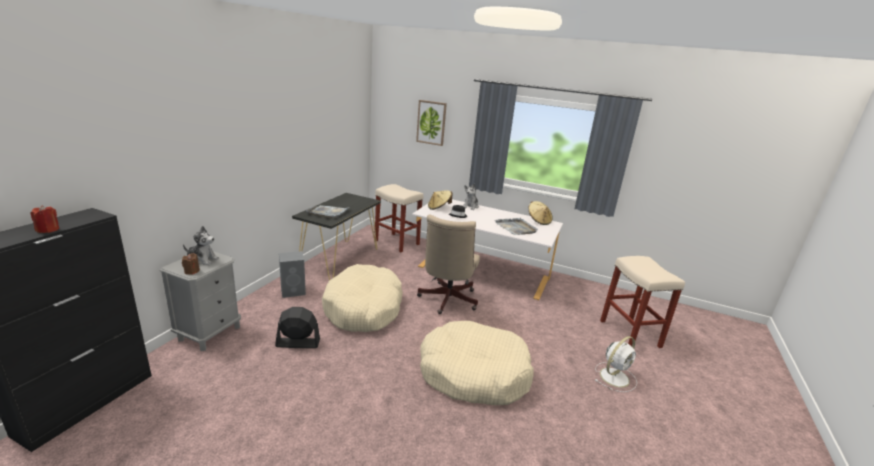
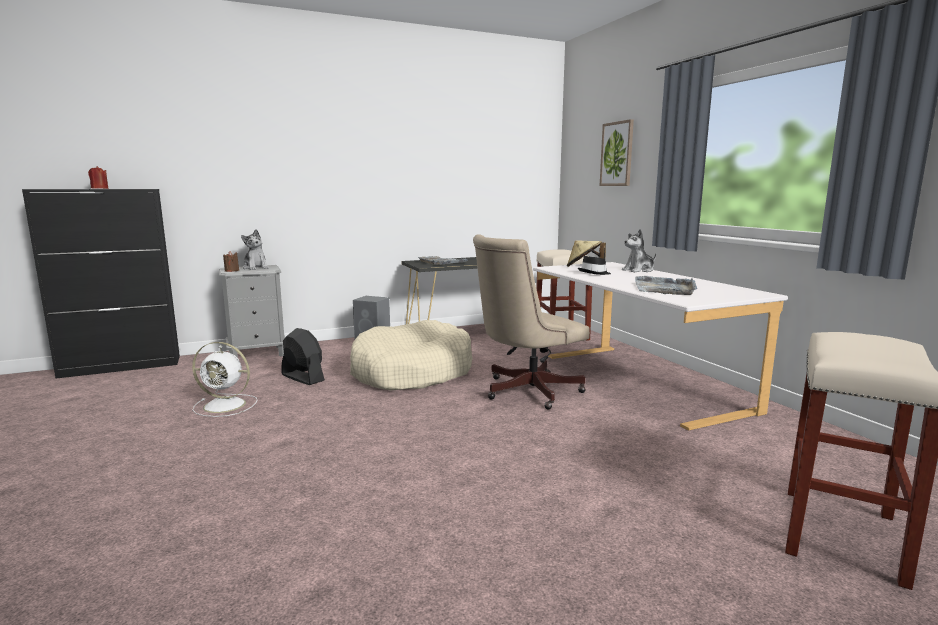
camera: 45 degrees right, 10 degrees down
beige dog bed [420,321,533,405] -> none
beige hat [528,201,553,225] -> none
white fan [595,336,637,392] -> white fan moved to [192,342,258,417]

